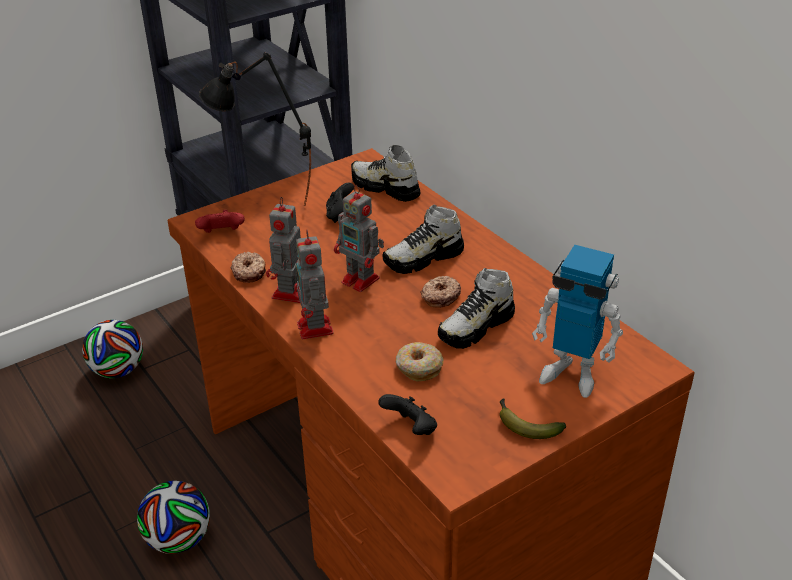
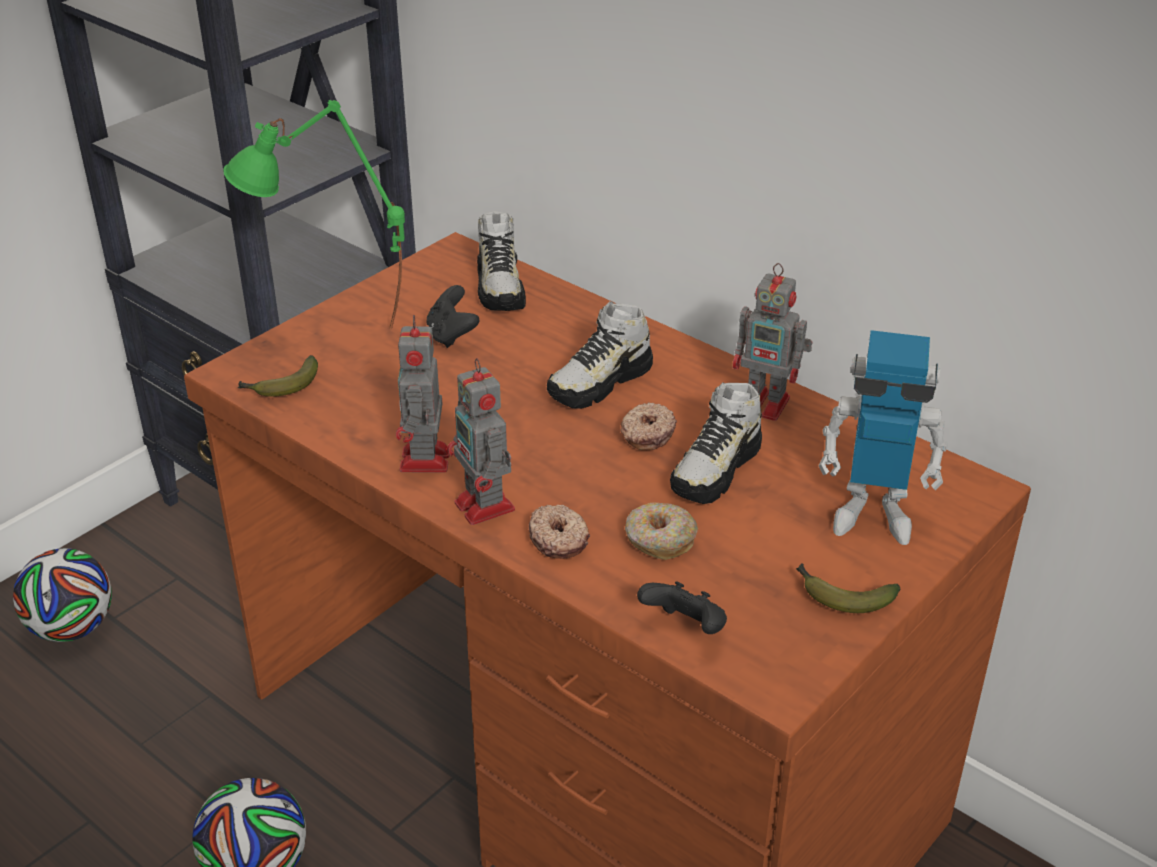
camera: 15 degrees left, 0 degrees up
red game controller [195,210,245,233] -> banana [238,355,318,397]
black table lamp [199,52,311,206] -> green table lamp [223,100,405,329]
donut [231,252,266,283] -> donut moved to [529,505,590,559]
toy robot [334,185,384,292] -> toy robot moved to [733,263,813,421]
shoe [351,145,421,202] -> shoe turned 120 degrees counterclockwise [477,211,526,311]

